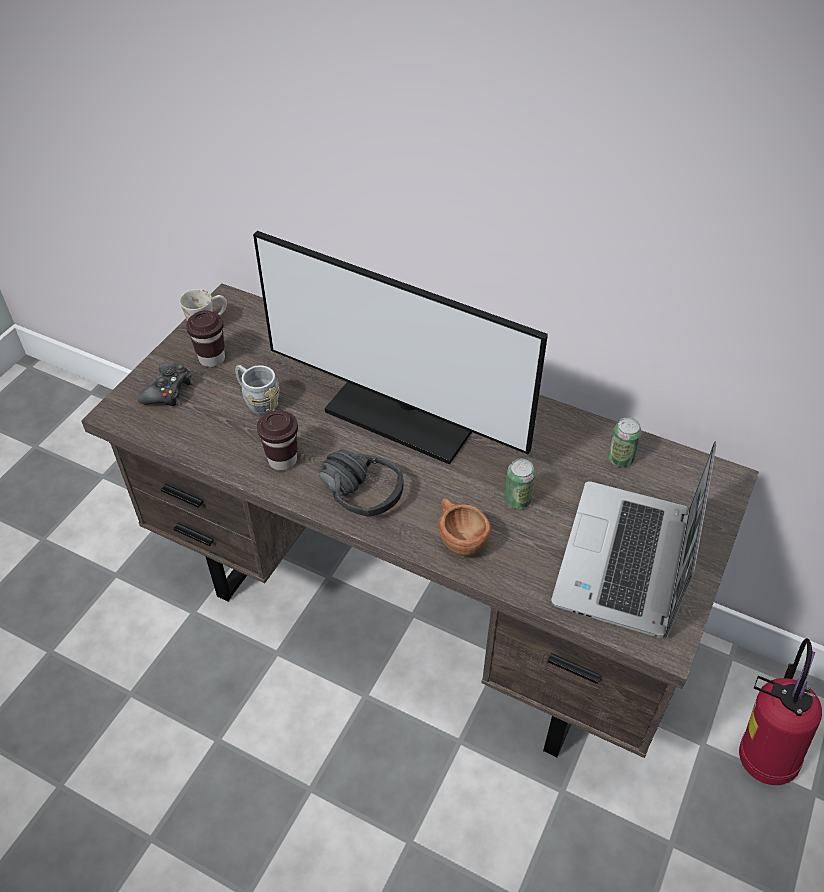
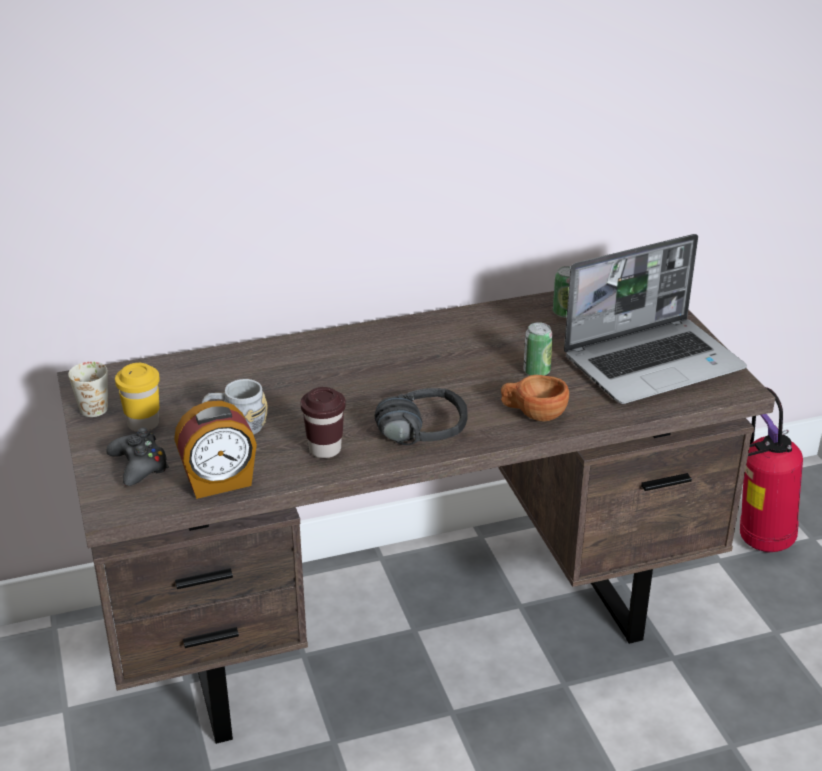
camera: 45 degrees left, 15 degrees down
brown cup [186,310,225,367] -> yellow cup [115,363,160,432]
monitor [253,231,548,465] -> none
laptop [551,441,716,638] -> laptop turned 90 degrees counterclockwise [564,234,747,404]
none -> alarm clock [174,401,257,499]

